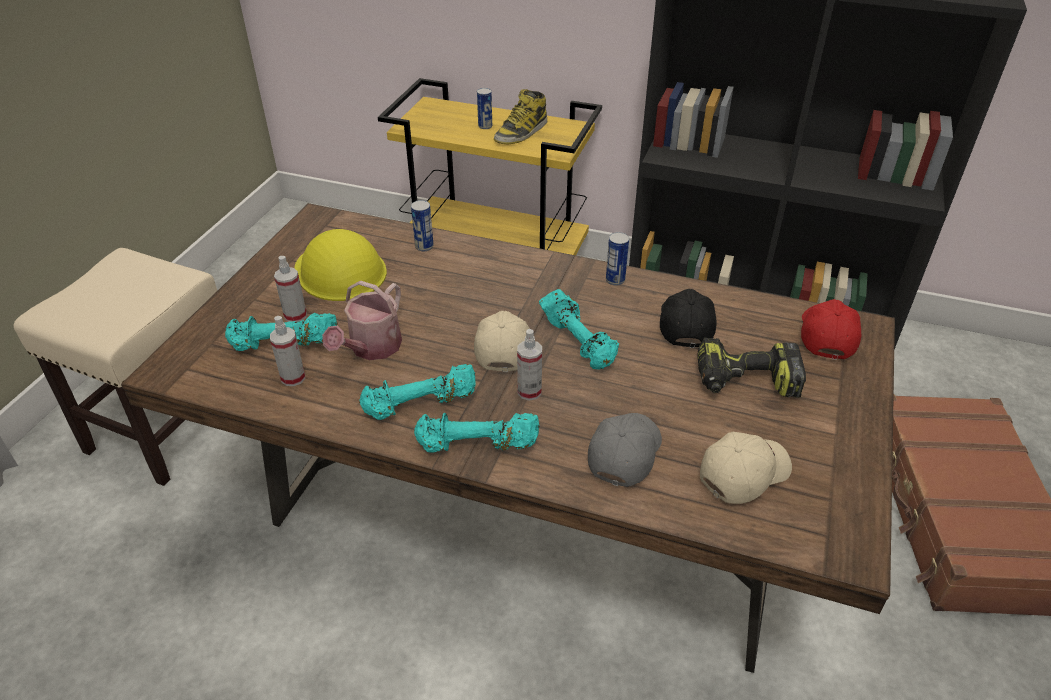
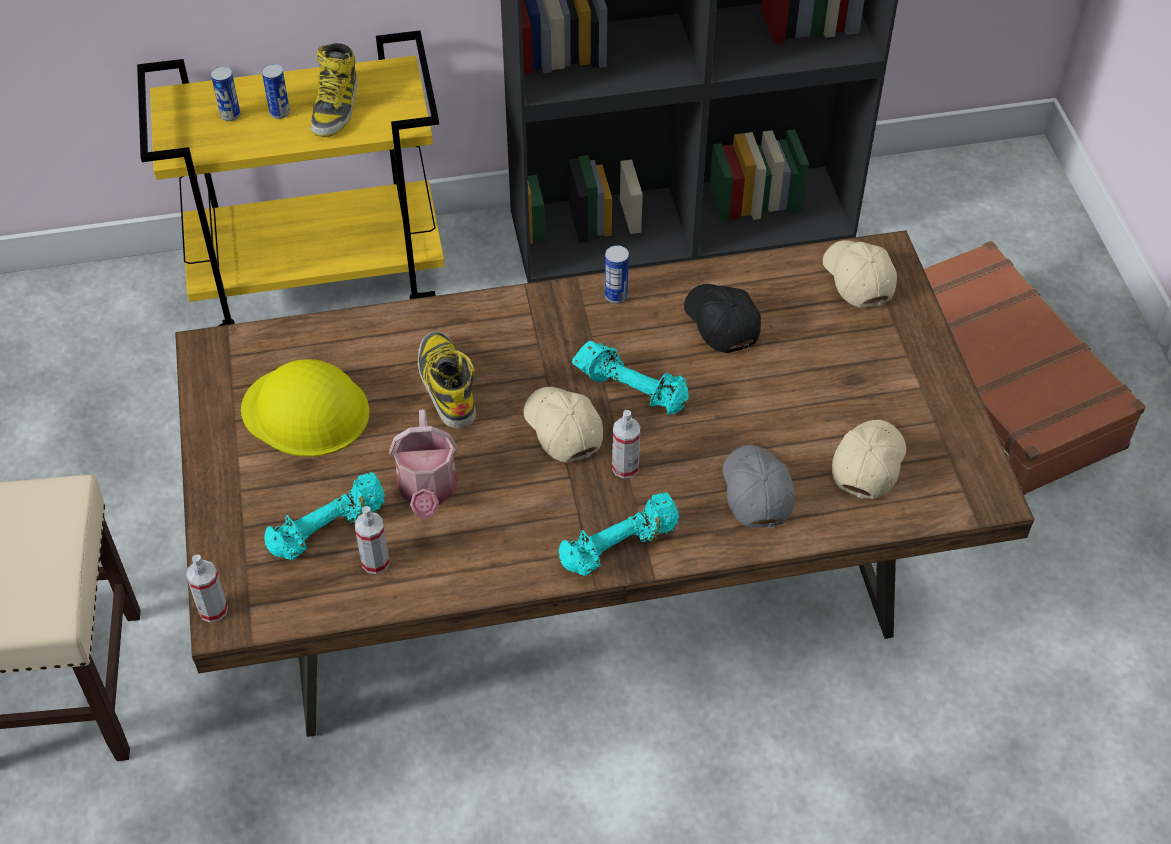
camera: 30 degrees left, 10 degrees up
spray bottle [274,256,307,322] -> spray bottle moved to [186,555,228,623]
turquoise dumbbell [359,364,476,420] -> none
can [411,200,434,251] -> can moved to [211,66,240,121]
power drill [697,338,806,398] -> none
red cap [801,299,861,360] -> beige cap [823,240,897,308]
none -> boot [418,332,476,428]

